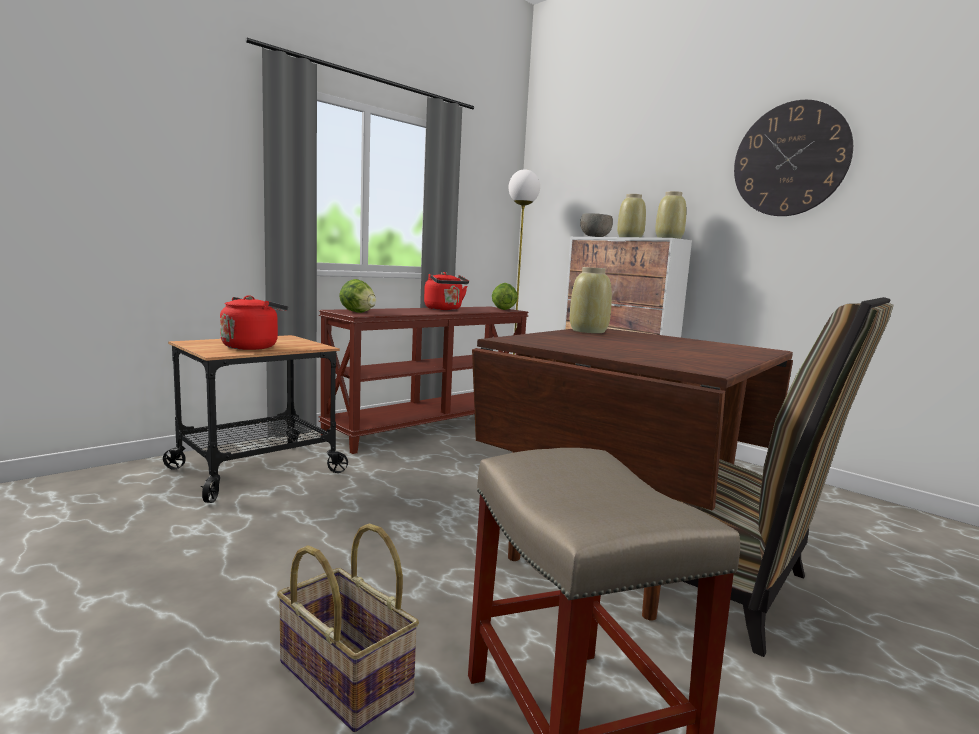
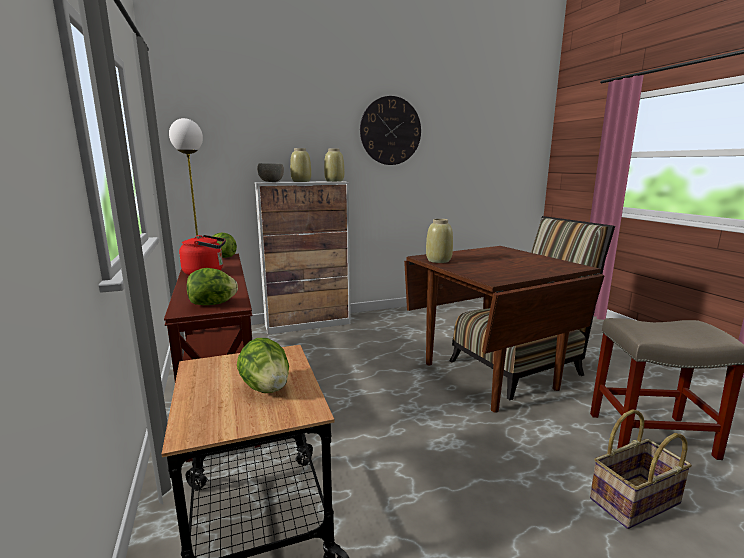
camera: 65 degrees left, 5 degrees up
red kettle [220,295,288,350] -> lettuce [237,338,289,393]

